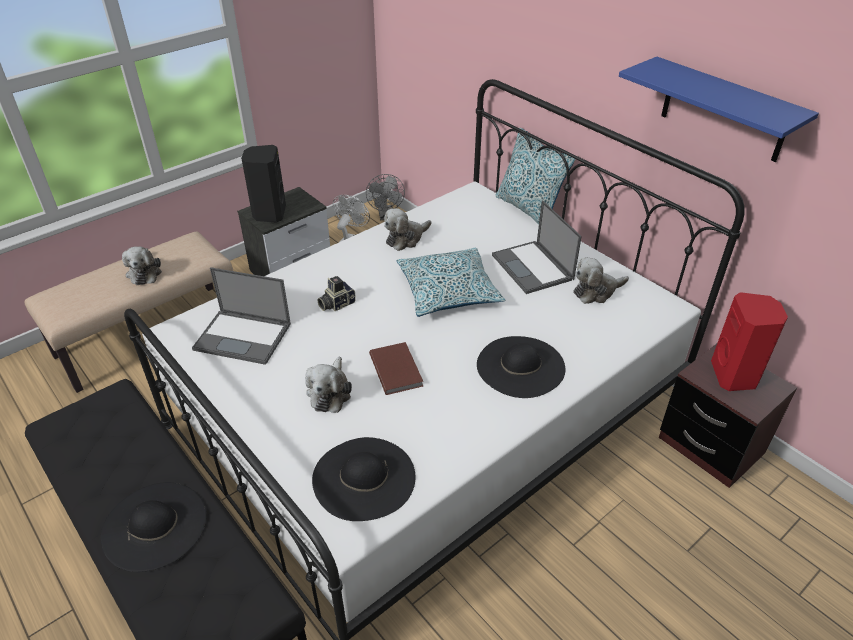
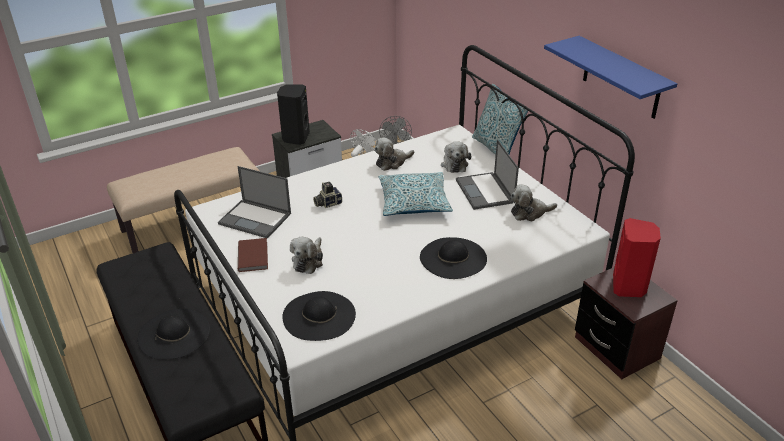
camera: 10 degrees right, 5 degrees down
plush toy [122,246,162,285] -> plush toy moved to [441,141,471,173]
brown book [369,342,423,395] -> brown book moved to [238,238,268,272]

